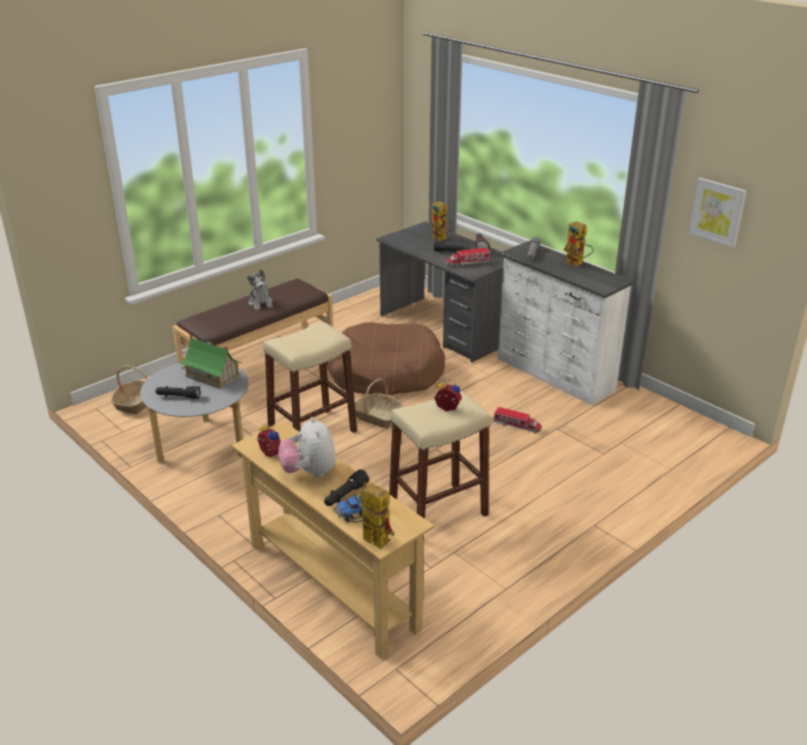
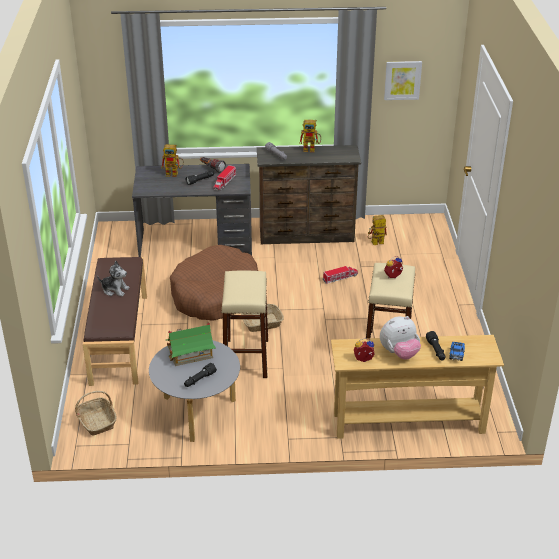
camera: 50 degrees left, 5 degrees up
plush toy [278,417,336,477] -> plush toy turned 45 degrees counterclockwise [380,316,421,360]
toy robot [348,482,395,549] -> toy robot moved to [368,215,387,245]
white dresser [498,241,634,406] -> brown dresser [257,145,361,244]

